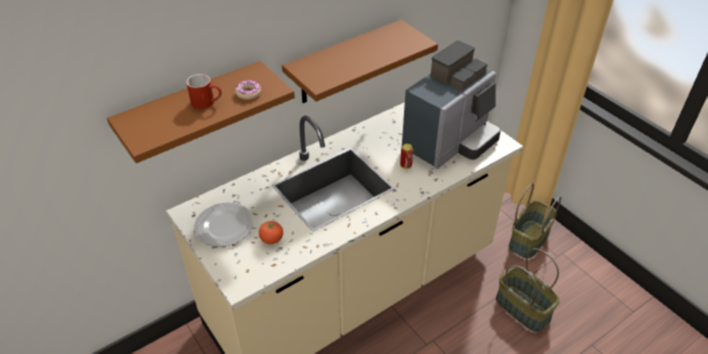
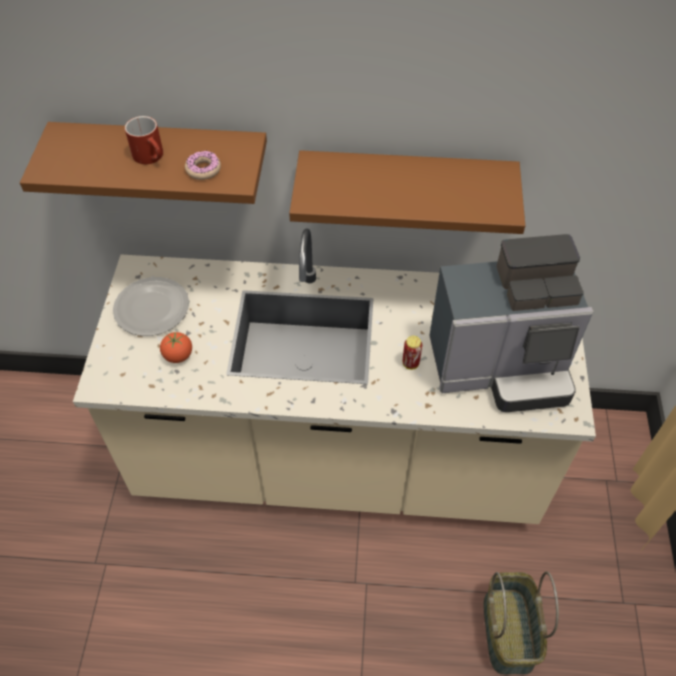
camera: 40 degrees right, 10 degrees up
basket [509,183,561,258] -> none

